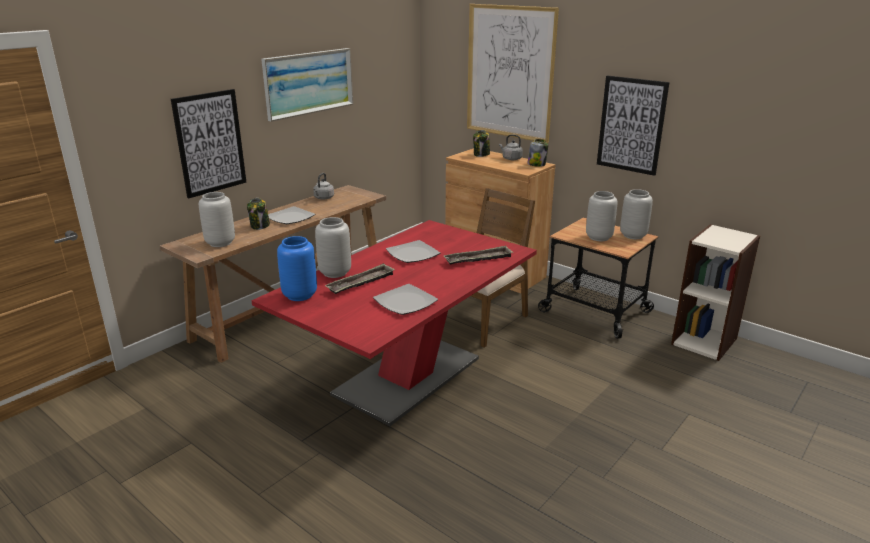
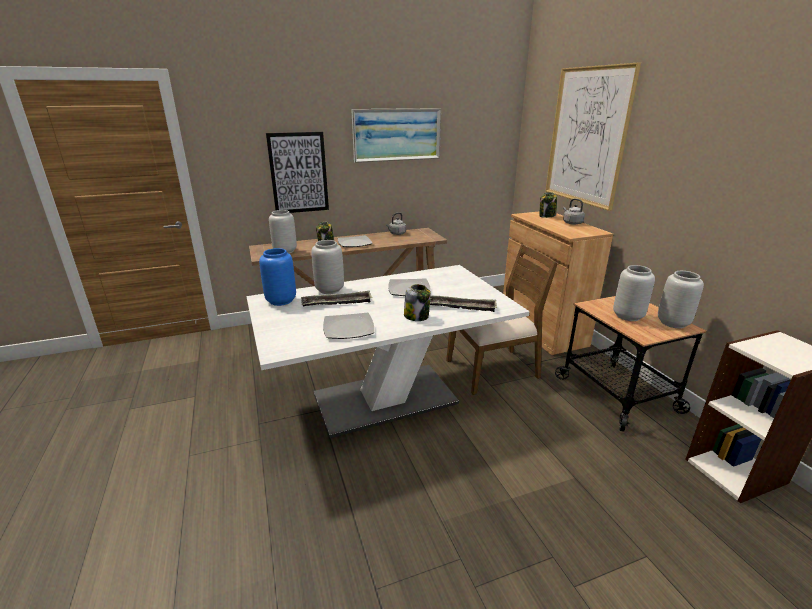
camera: 30 degrees right, 0 degrees up
red dining table [251,220,537,426] -> white dining table [246,265,530,438]
jar [527,139,548,167] -> jar moved to [404,284,431,321]
picture [597,75,669,176] -> none

